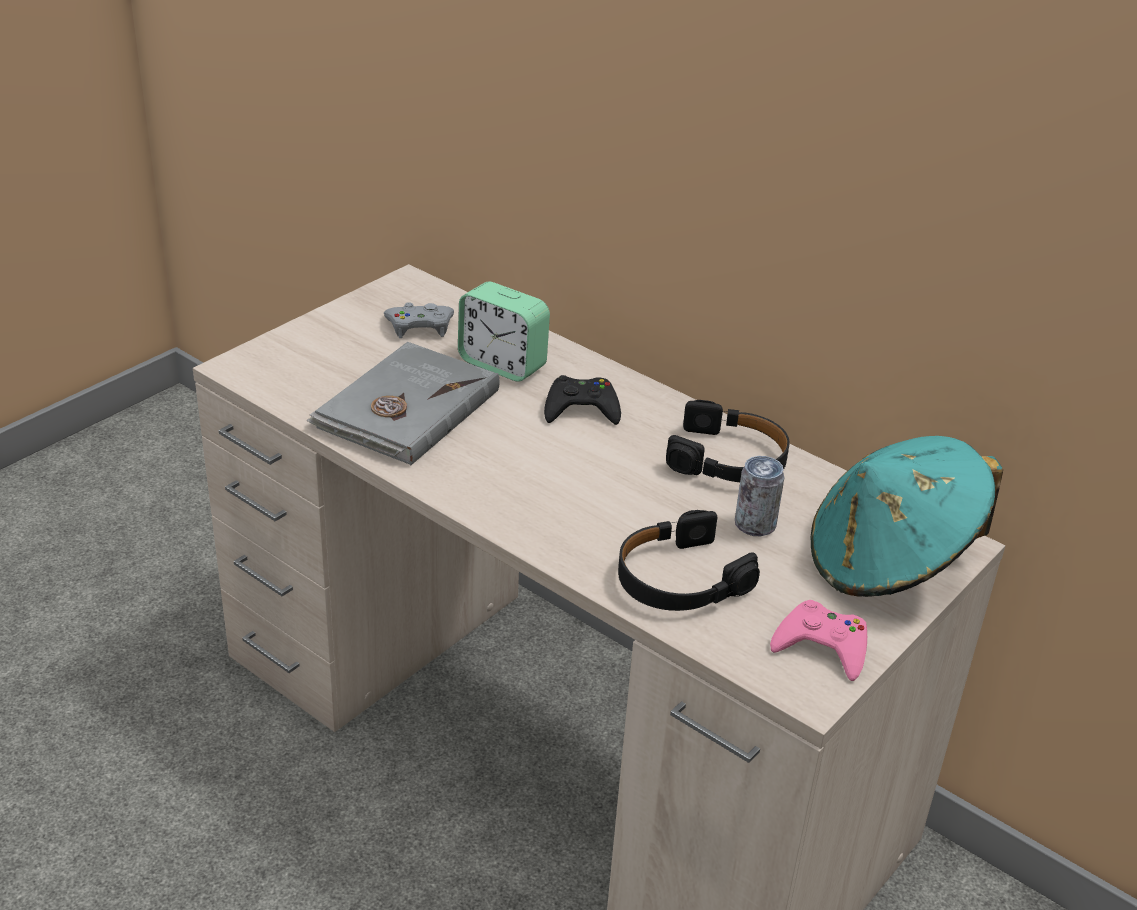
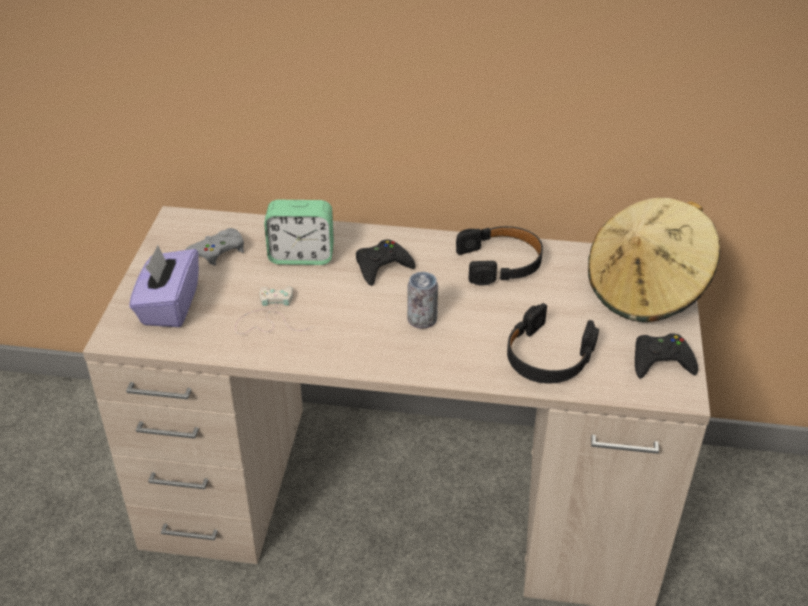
camera: 30 degrees left, 5 degrees up
grey book [307,342,500,465] -> white game controller [235,287,313,334]
can [735,456,785,536] -> can moved to [407,272,438,329]
pink game controller [770,600,867,681] -> black game controller [635,333,698,379]
turquoise hat [811,436,1003,597] -> beige hat [588,198,720,323]
none -> purple tissue box [129,245,199,327]

